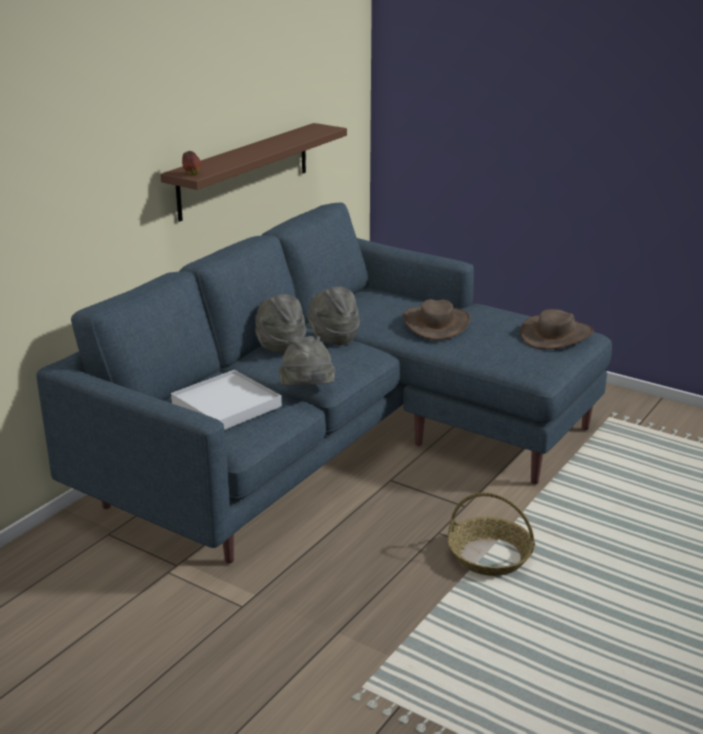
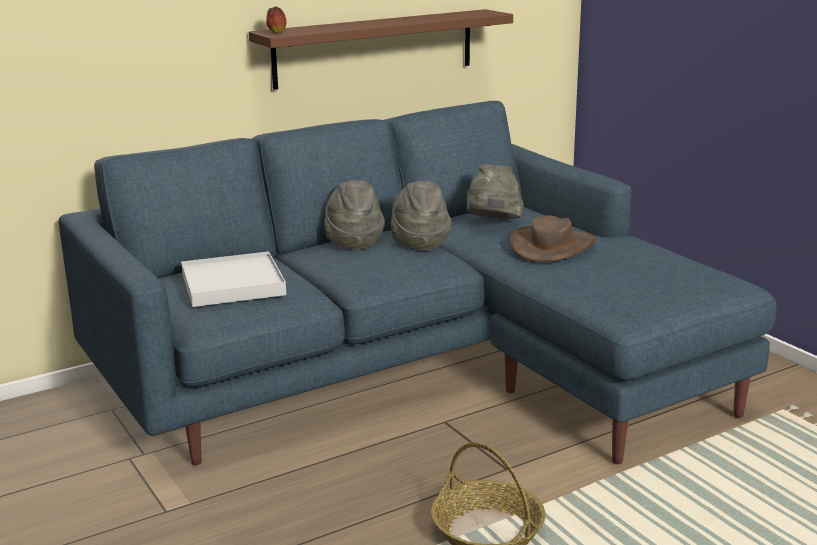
camera: 25 degrees right, 5 degrees down
grey hat [279,336,335,386] -> grey hat moved to [467,164,524,219]
brown hat [520,309,594,349] -> none

